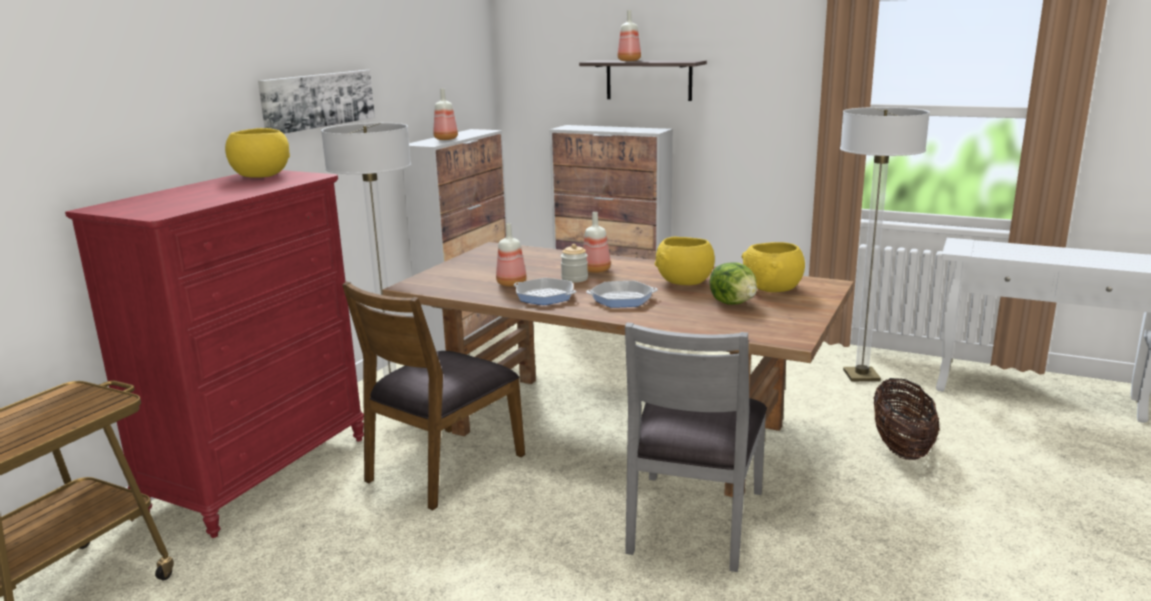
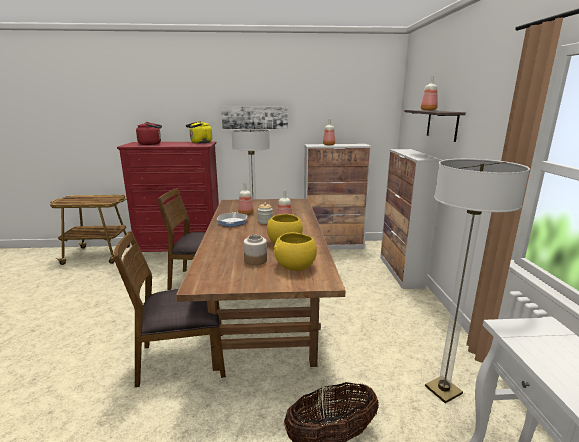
camera: 60 degrees right, 0 degrees up
yellow bowl [225,128,290,178] -> yellow kettle [186,121,212,143]
frying pan [586,281,658,307] -> none
grey chair [625,322,767,572] -> brown chair [113,231,226,387]
lettuce [709,262,757,305] -> jar [244,235,267,265]
none -> red kettle [136,122,162,145]

